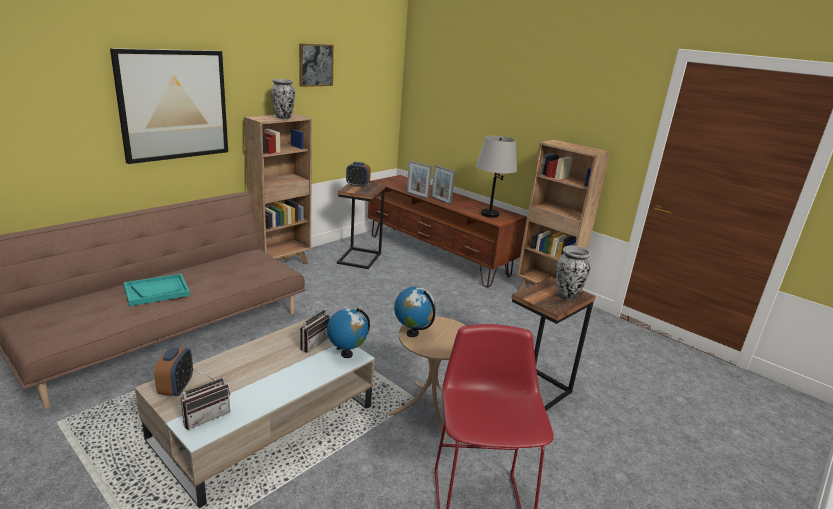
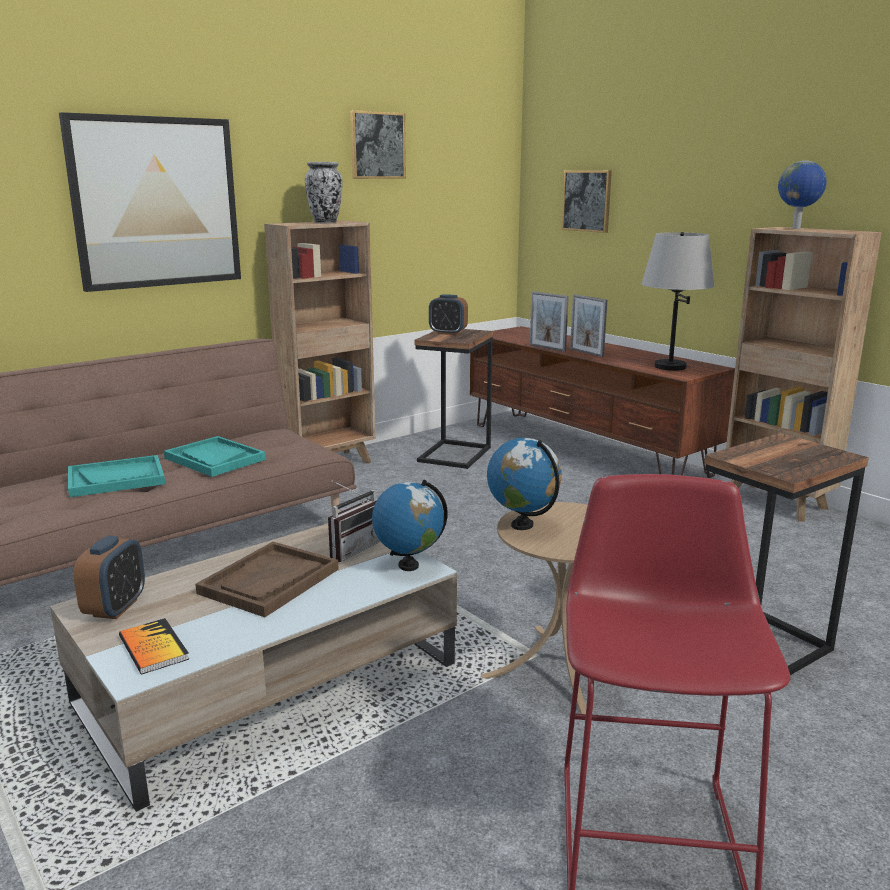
camera: 10 degrees right, 5 degrees down
radio [181,369,230,430] -> book [119,618,189,674]
vase [556,245,591,300] -> none
none -> turquoise tray [164,436,266,477]
none -> brown tray [195,542,339,617]
none -> picture [562,170,612,233]
none -> globe [778,161,827,229]

